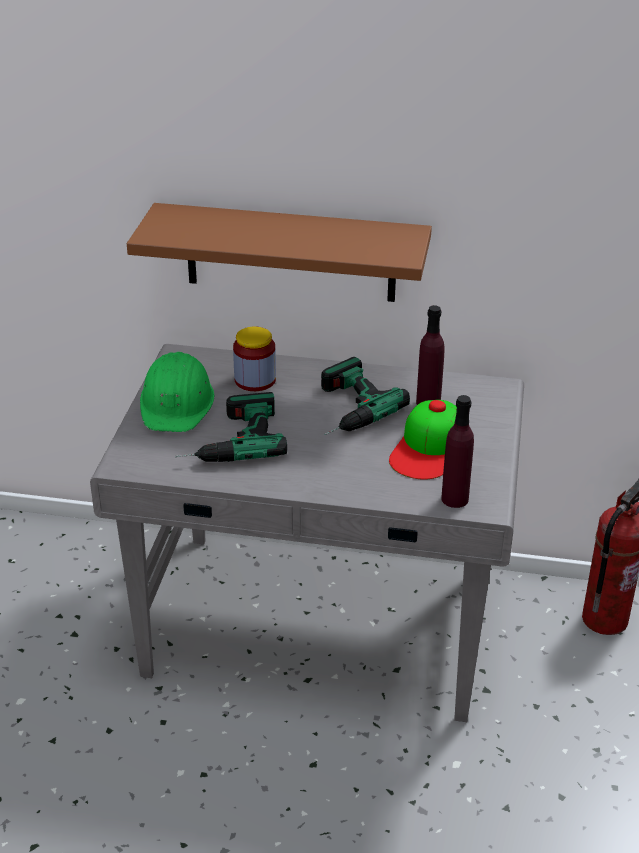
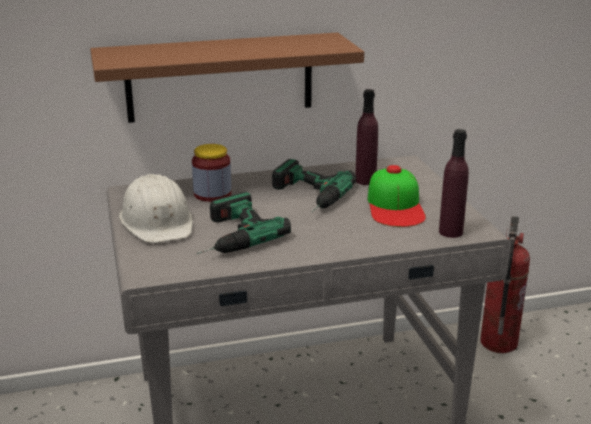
camera: 25 degrees left, 10 degrees down
green hard hat [140,352,214,432] -> white hard hat [119,173,193,243]

